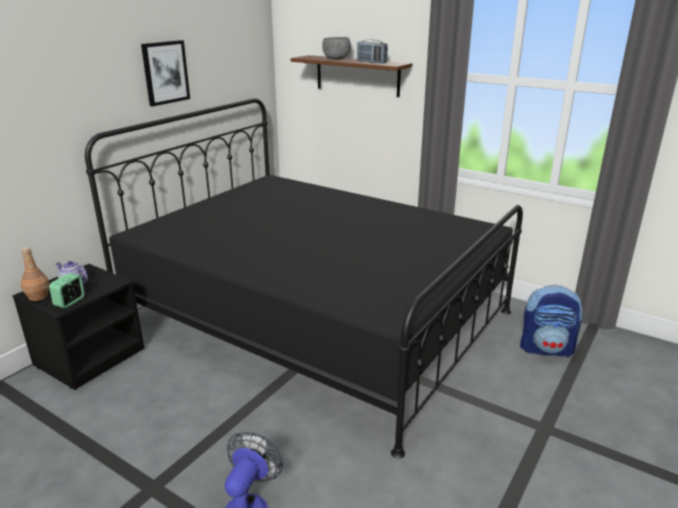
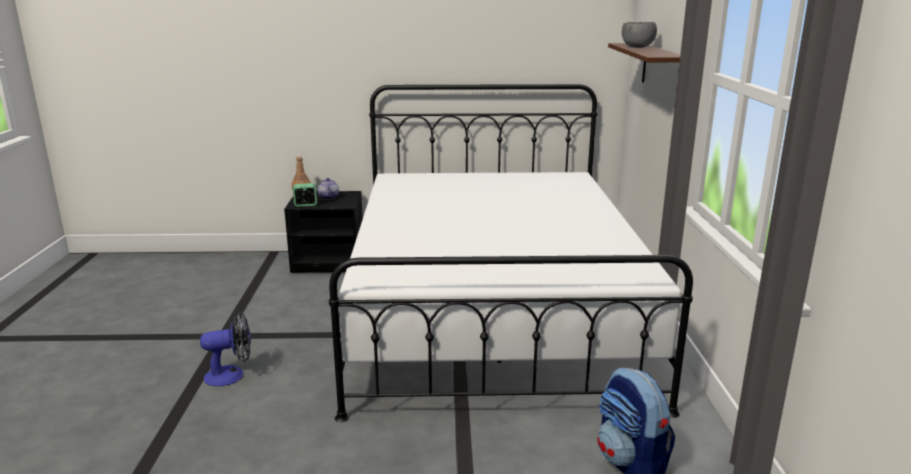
camera: 55 degrees right, 5 degrees down
black bed [85,98,523,459] -> white bed [329,84,693,422]
picture [141,40,190,106] -> none
radio [357,40,388,63] -> none

